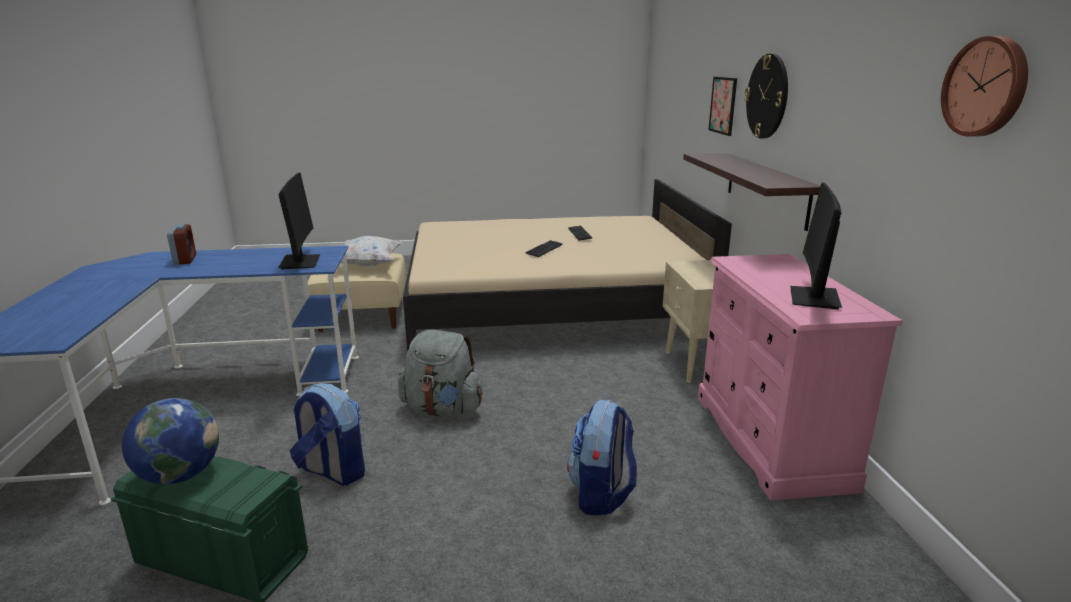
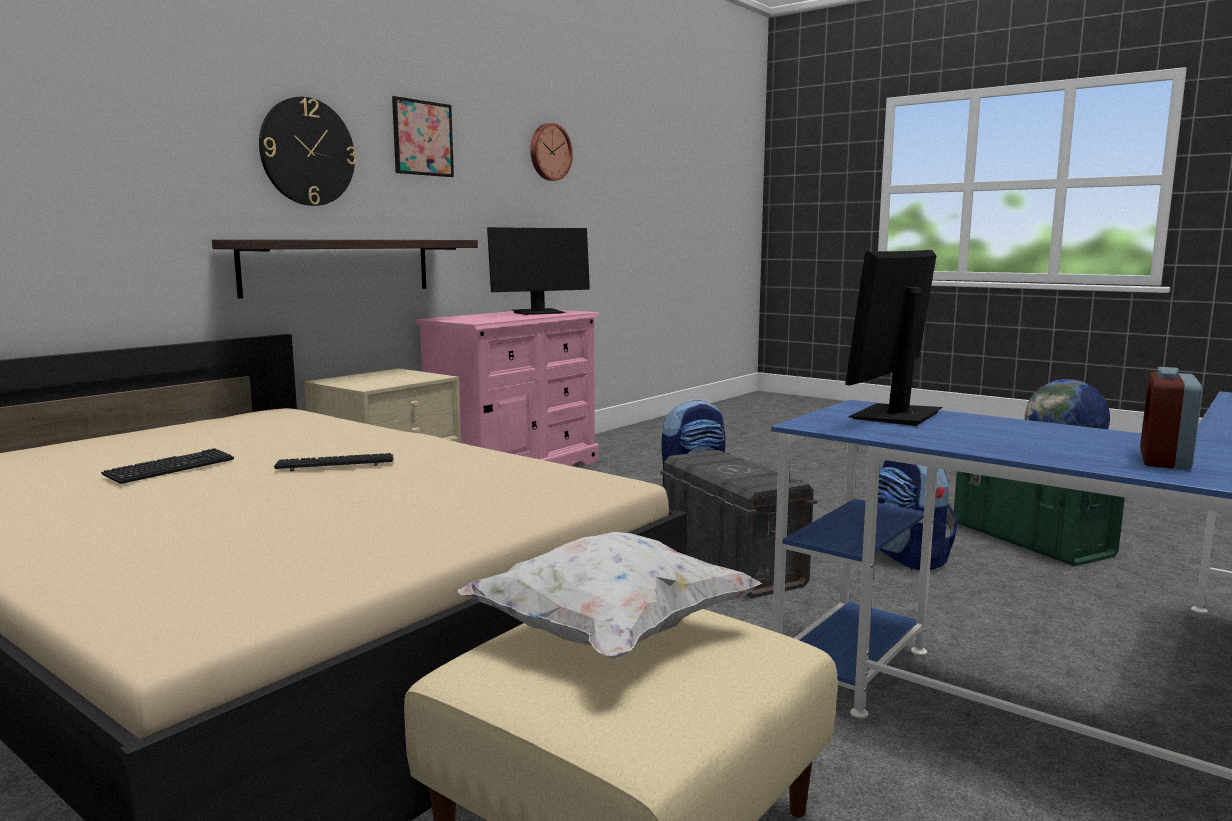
camera: 135 degrees left, 10 degrees down
grey backpack [398,330,483,417] -> grey storage box [660,450,817,598]
picture [708,77,737,136] -> picture moved to [392,96,454,177]

